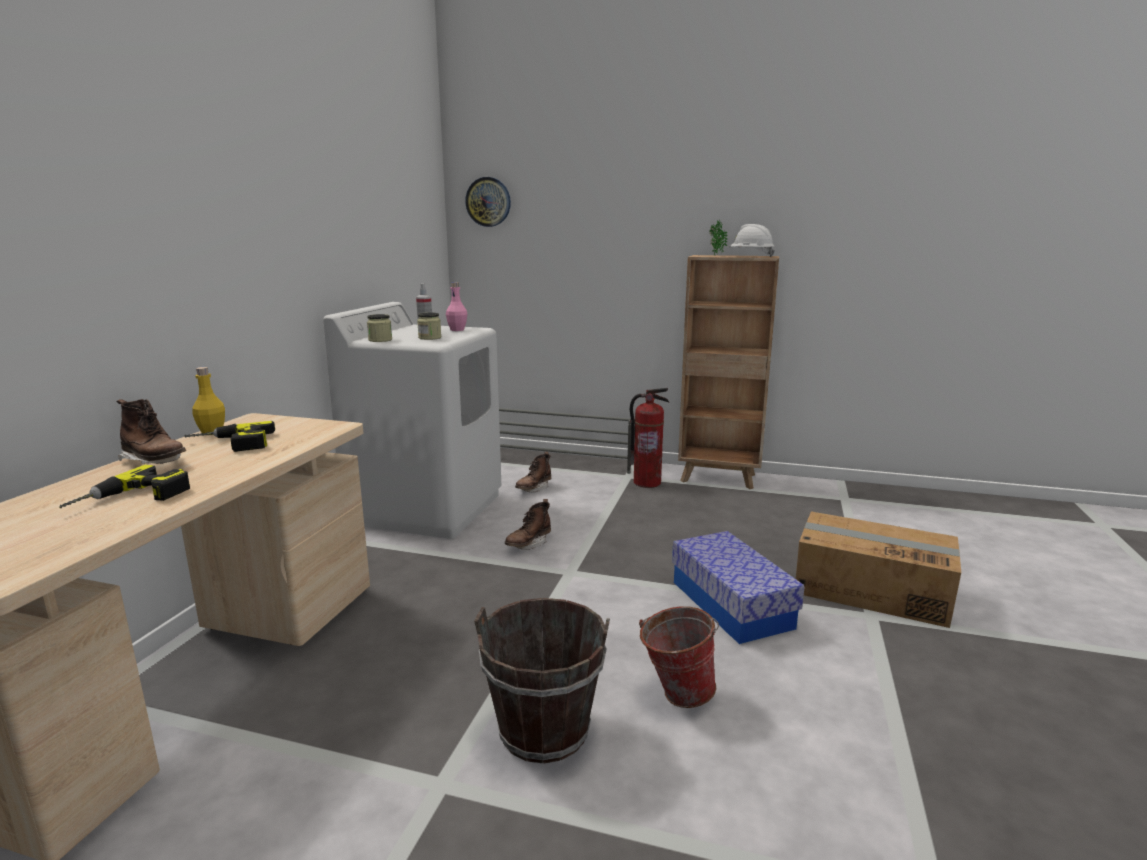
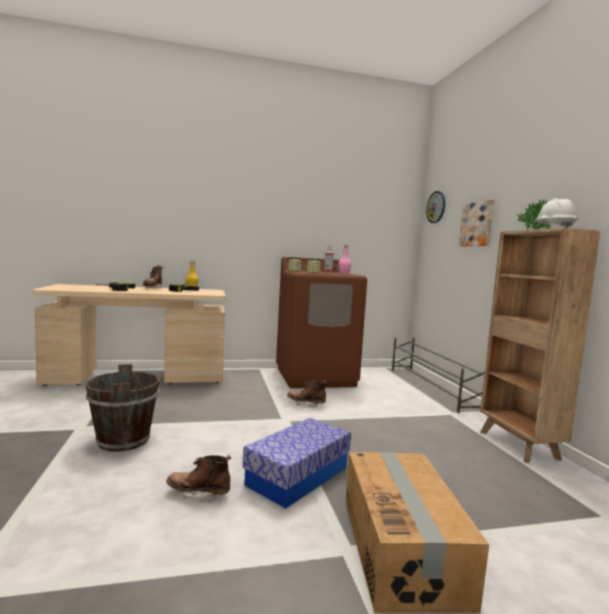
camera: 60 degrees right, 10 degrees down
white washing machine [323,302,501,539] -> brown washing machine [276,257,367,388]
brown boot [515,452,551,492] -> brown boot moved to [166,455,231,503]
fire extinguisher [629,388,669,488] -> none
bucket [639,606,719,708] -> none
none -> picture [459,200,494,246]

